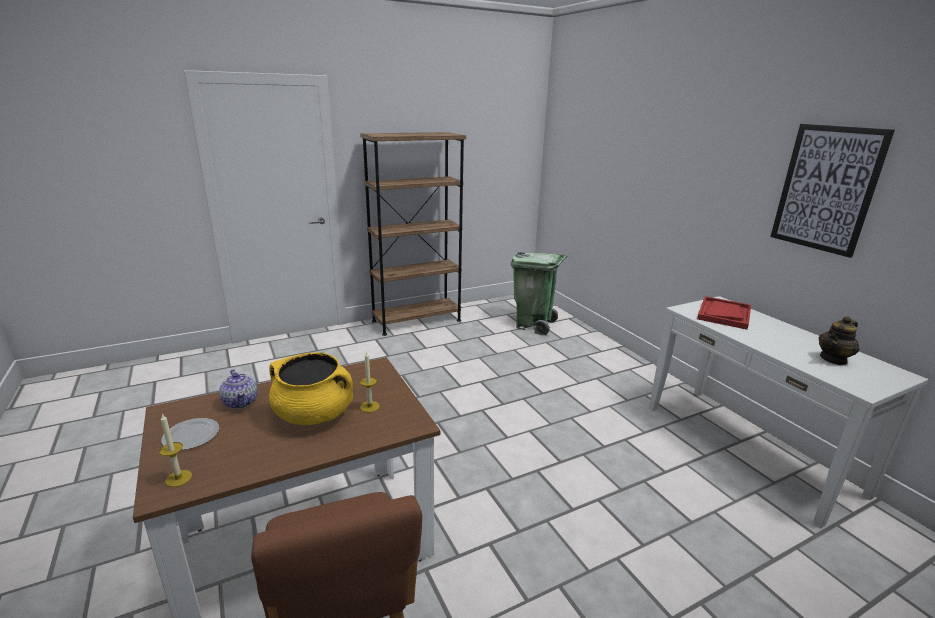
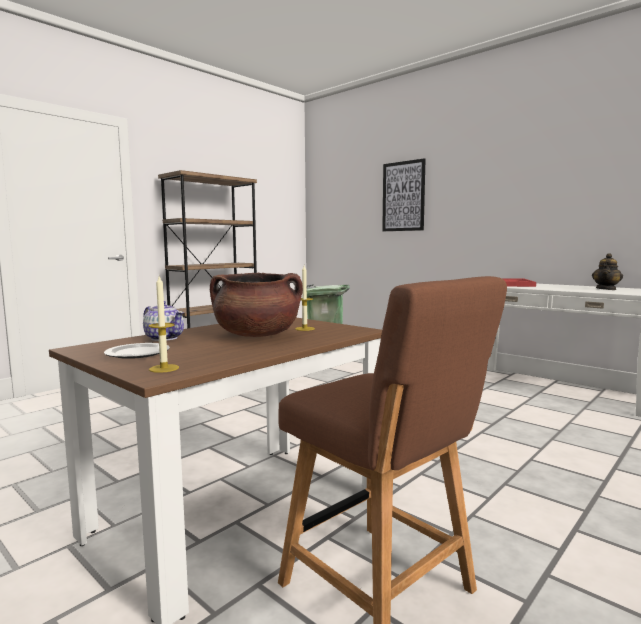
camera: 20 degrees left, 15 degrees down
yellow cooking pot [269,352,353,425] -> brown cooking pot [210,273,303,337]
picture [770,124,895,258] -> picture moved to [382,158,426,231]

